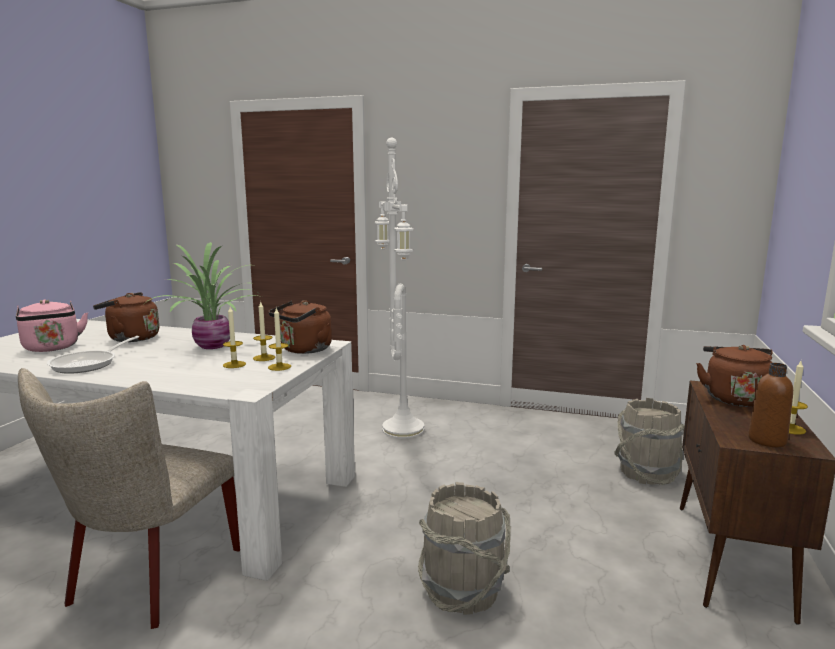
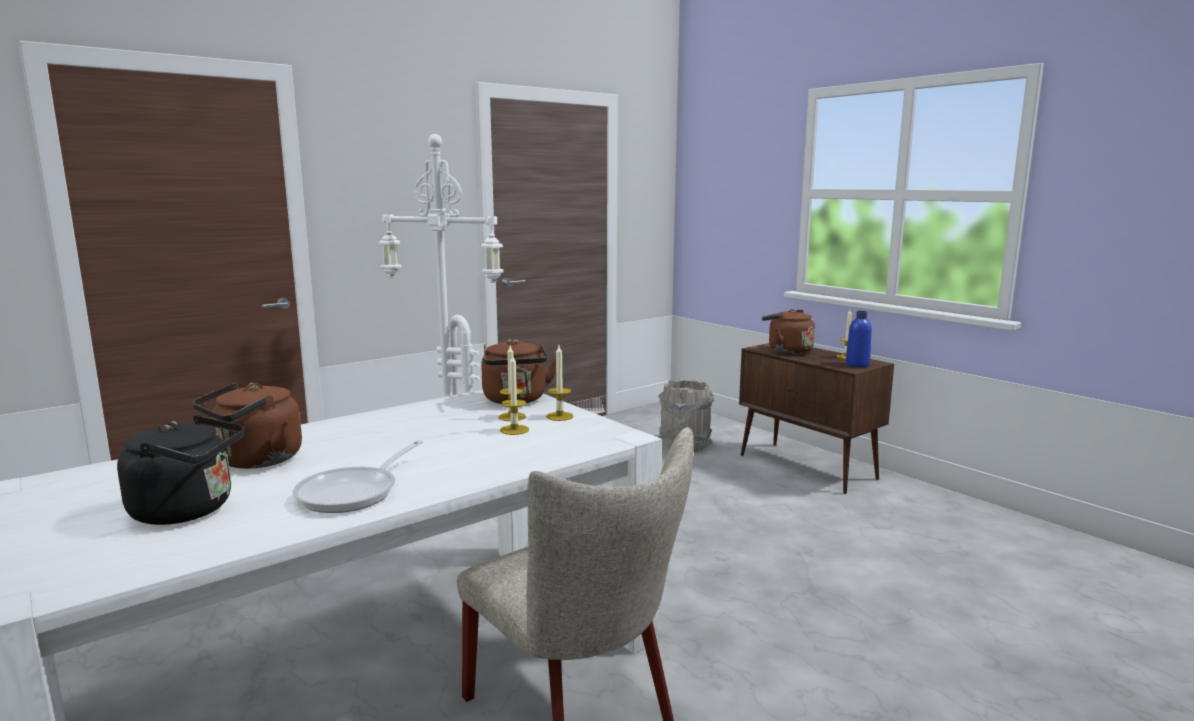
camera: 55 degrees left, 0 degrees up
pink kettle [16,299,88,352] -> black kettle [117,415,244,525]
frying pan [47,336,139,374] -> frying pan turned 60 degrees clockwise [293,440,423,513]
potted plant [148,242,262,349] -> none
grey bucket [418,482,511,615] -> none
brown bottle [748,363,793,447] -> blue bottle [846,311,872,367]

